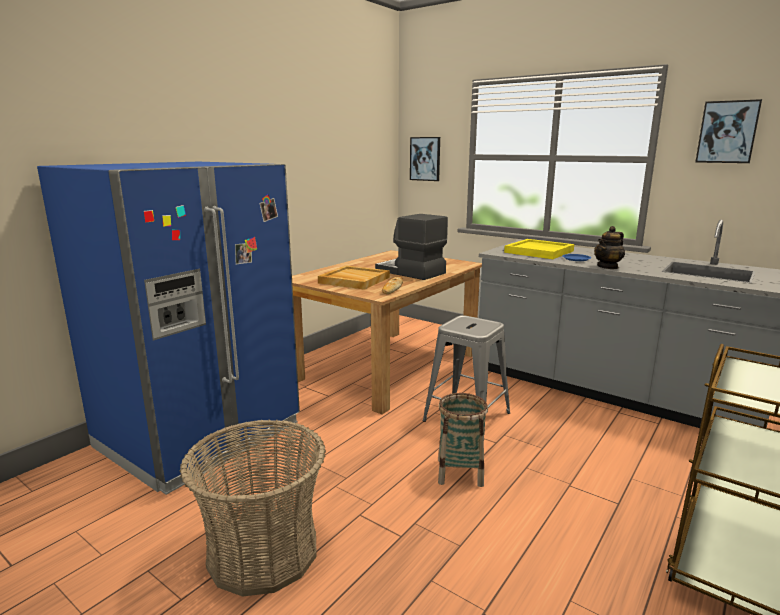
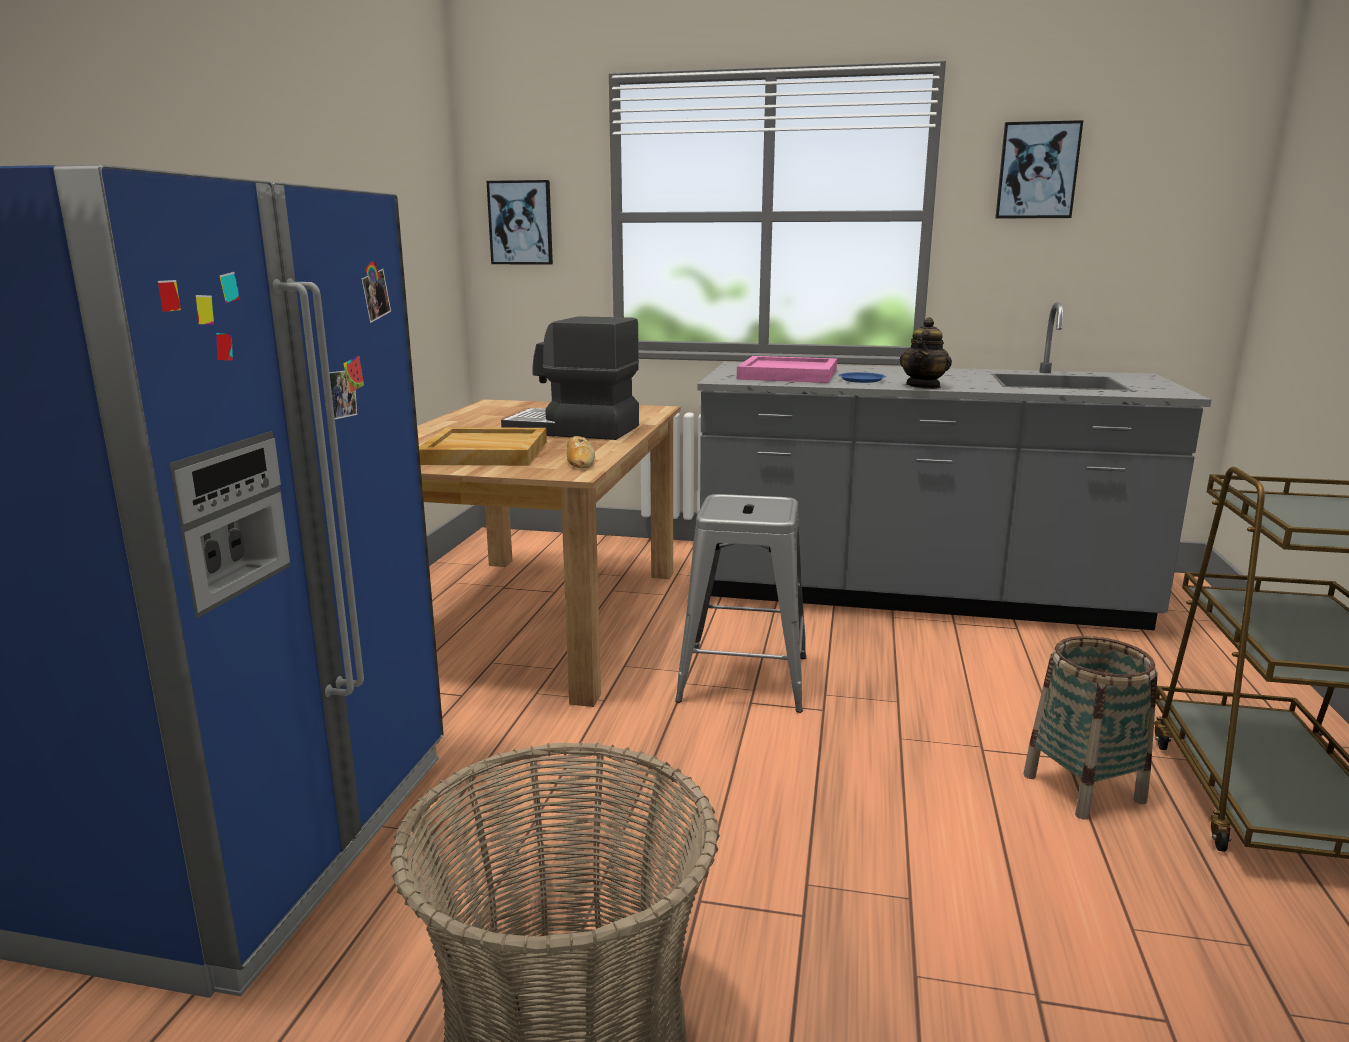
camera: 25 degrees left, 0 degrees up
basket [438,393,488,487] -> basket moved to [1023,636,1158,820]
yellow tray [504,239,574,259] -> pink tray [737,356,837,383]

